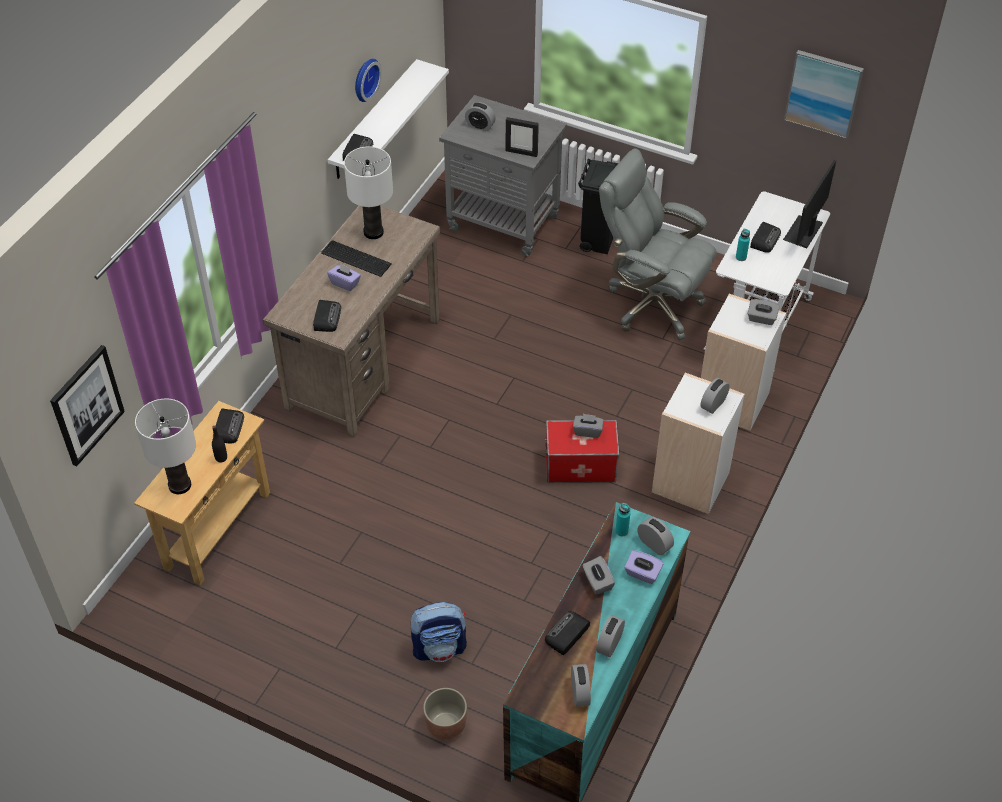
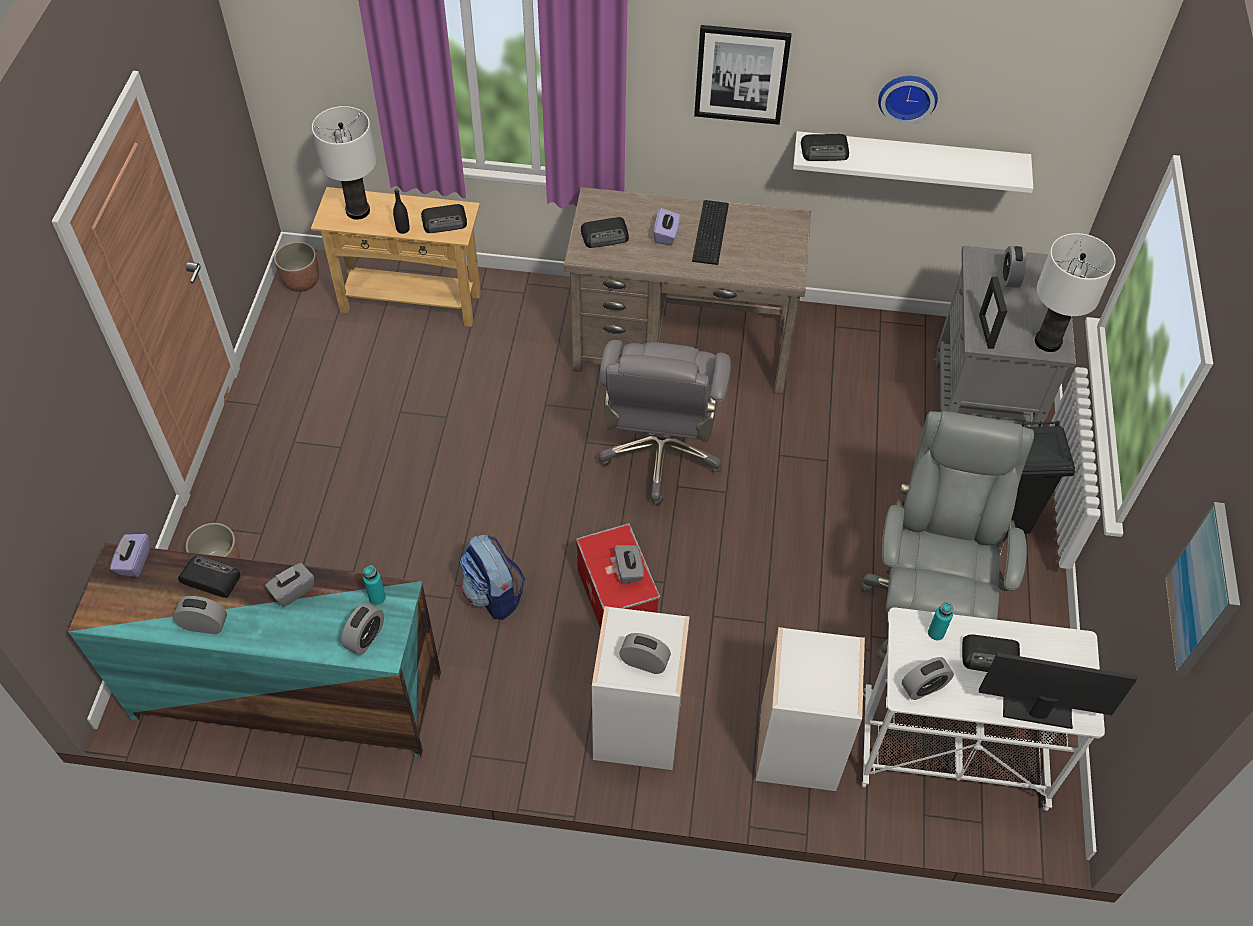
camera: 70 degrees right, 5 degrees up
picture [50,345,125,466] -> picture moved to [694,25,792,125]
white table lamp [344,146,393,239] -> white table lamp moved to [1035,233,1116,352]
backpack [411,602,467,662] -> backpack moved to [460,535,525,620]
alarm clock [571,664,591,707] -> alarm clock moved to [902,657,954,700]
purple tissue box [624,550,664,584] -> purple tissue box moved to [110,534,150,577]
grey tissue box [748,299,780,325] -> none
none -> planter [274,242,319,292]
none -> grey office chair [599,340,731,506]

